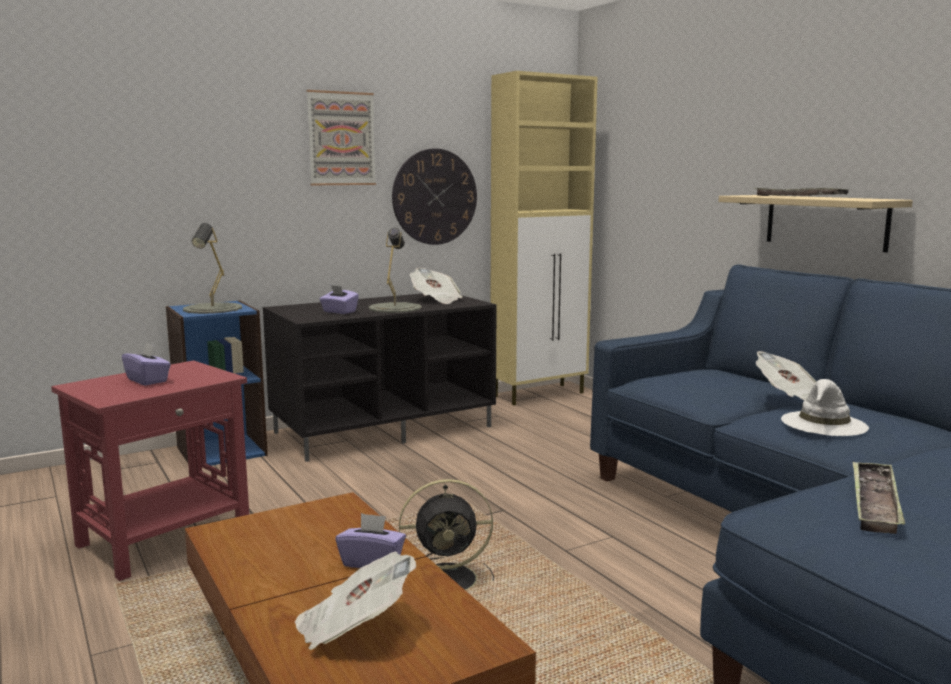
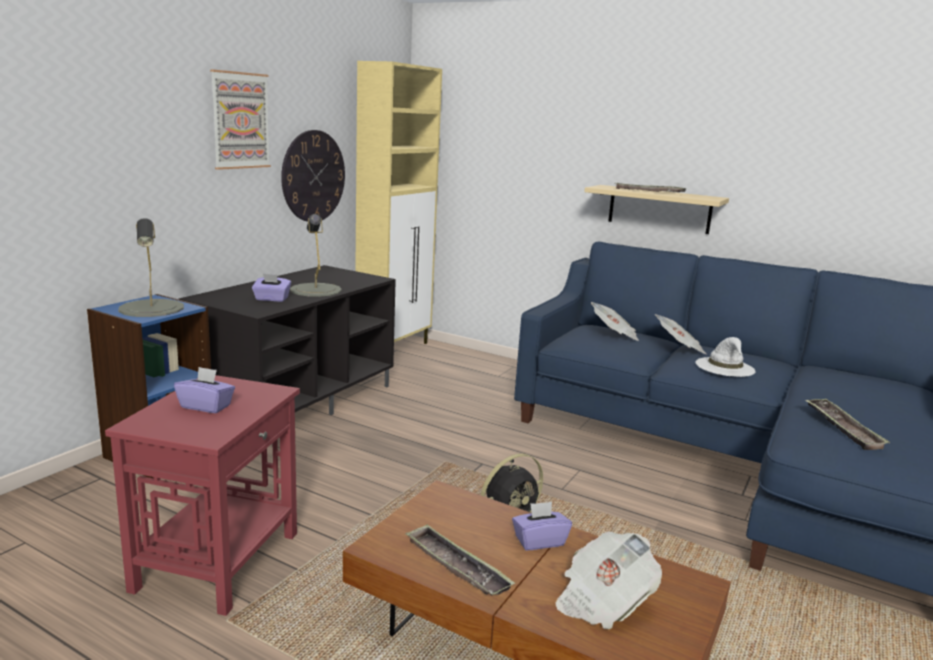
camera: 30 degrees left, 5 degrees up
newspaper [410,268,463,304] -> newspaper moved to [591,302,639,341]
none -> tray [405,524,515,596]

